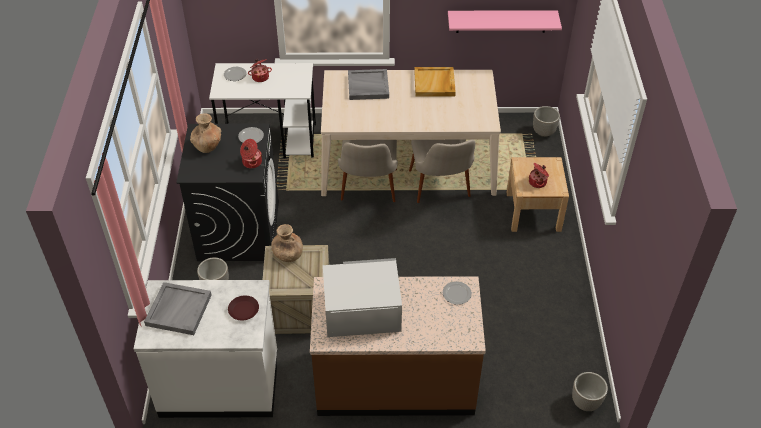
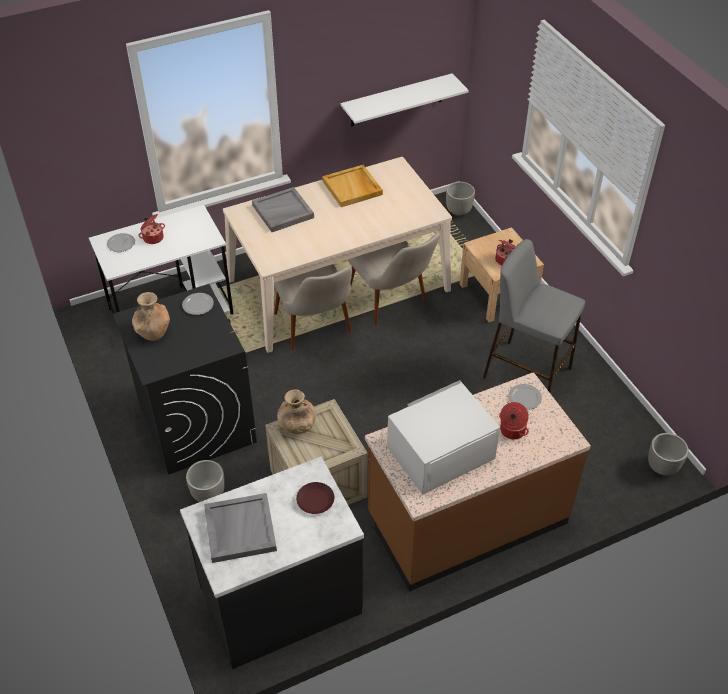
camera: 25 degrees left, 0 degrees up
white counter [134,280,277,418] -> black counter [180,457,364,669]
cooking pot [240,139,262,169] -> cooking pot moved to [499,402,529,439]
pink shelf [448,10,562,33] -> white shelf [341,73,469,126]
none -> grey stool [483,239,585,394]

